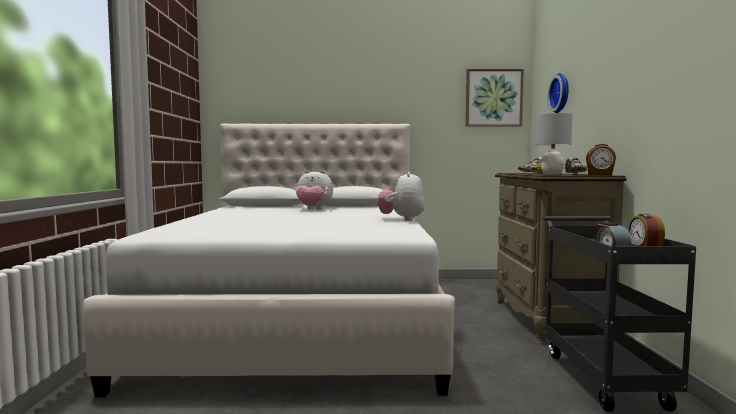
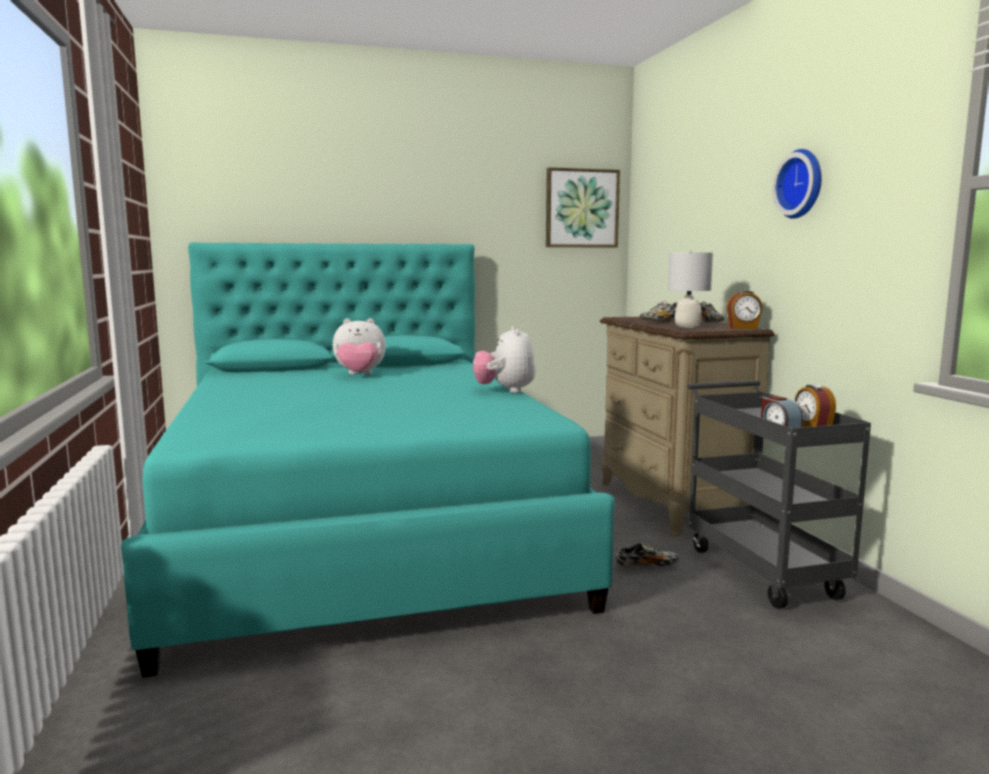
camera: 15 degrees left, 5 degrees up
white bed [83,124,455,397] -> turquoise bed [121,242,615,678]
wall clock [548,73,569,113] -> wall clock moved to [772,149,822,219]
none -> shoe [616,543,679,568]

